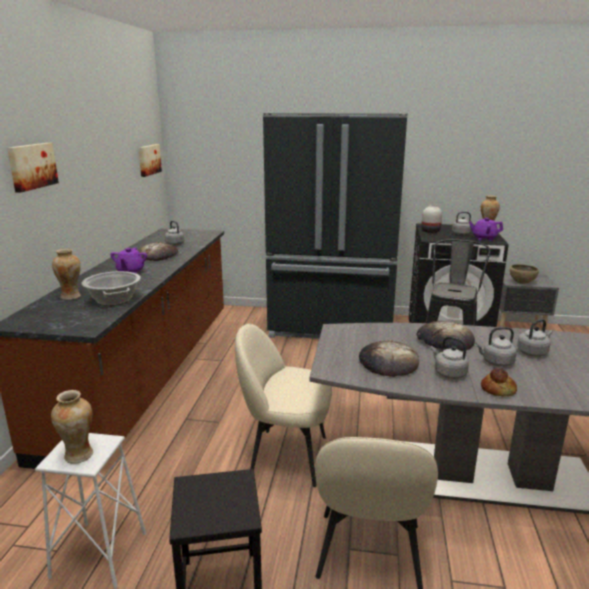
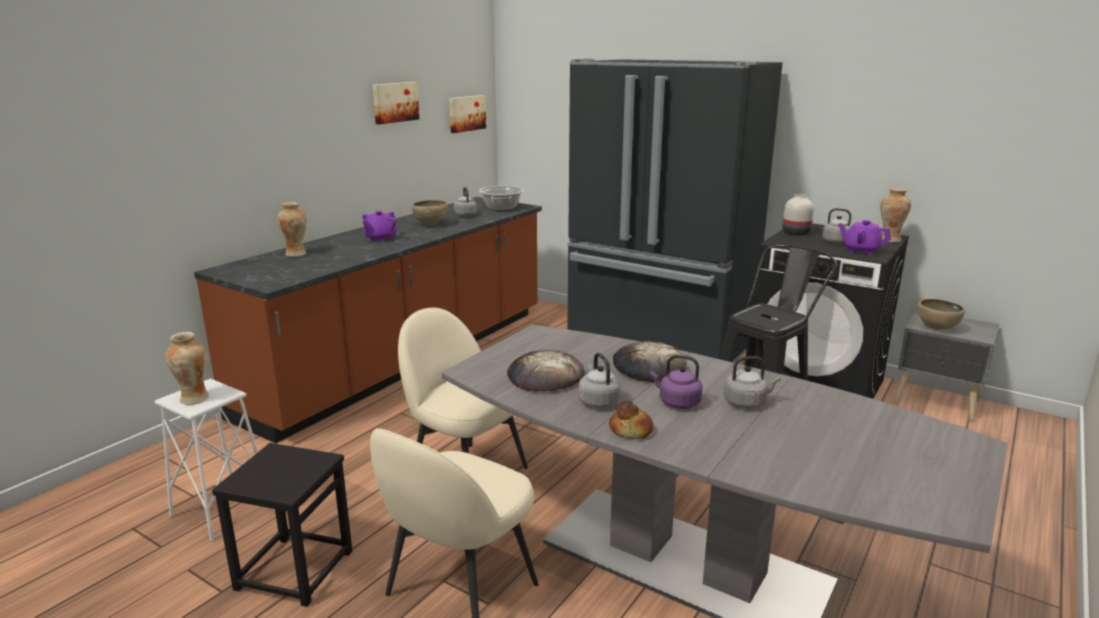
camera: 25 degrees right, 0 degrees up
picture [7,143,59,193] -> picture moved to [372,82,419,124]
cooking pot [82,271,141,306] -> cooking pot moved to [479,186,524,211]
bread [138,242,178,261] -> brown bowl [412,200,448,225]
grey kettle [475,327,517,367] -> purple kettle [651,355,703,409]

